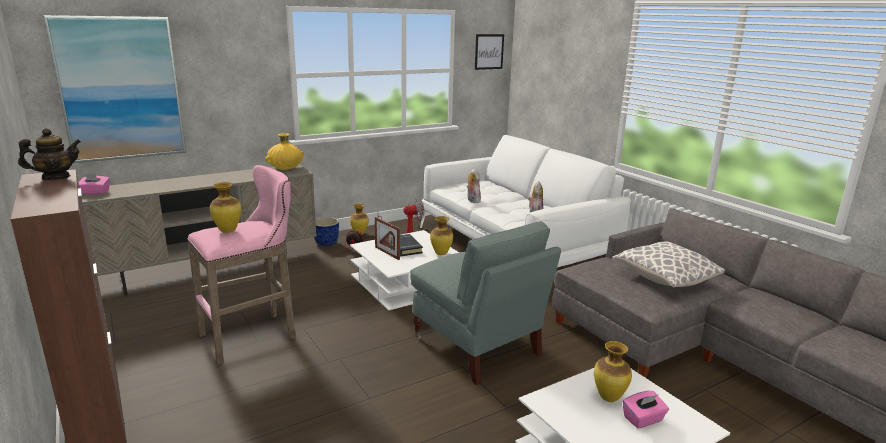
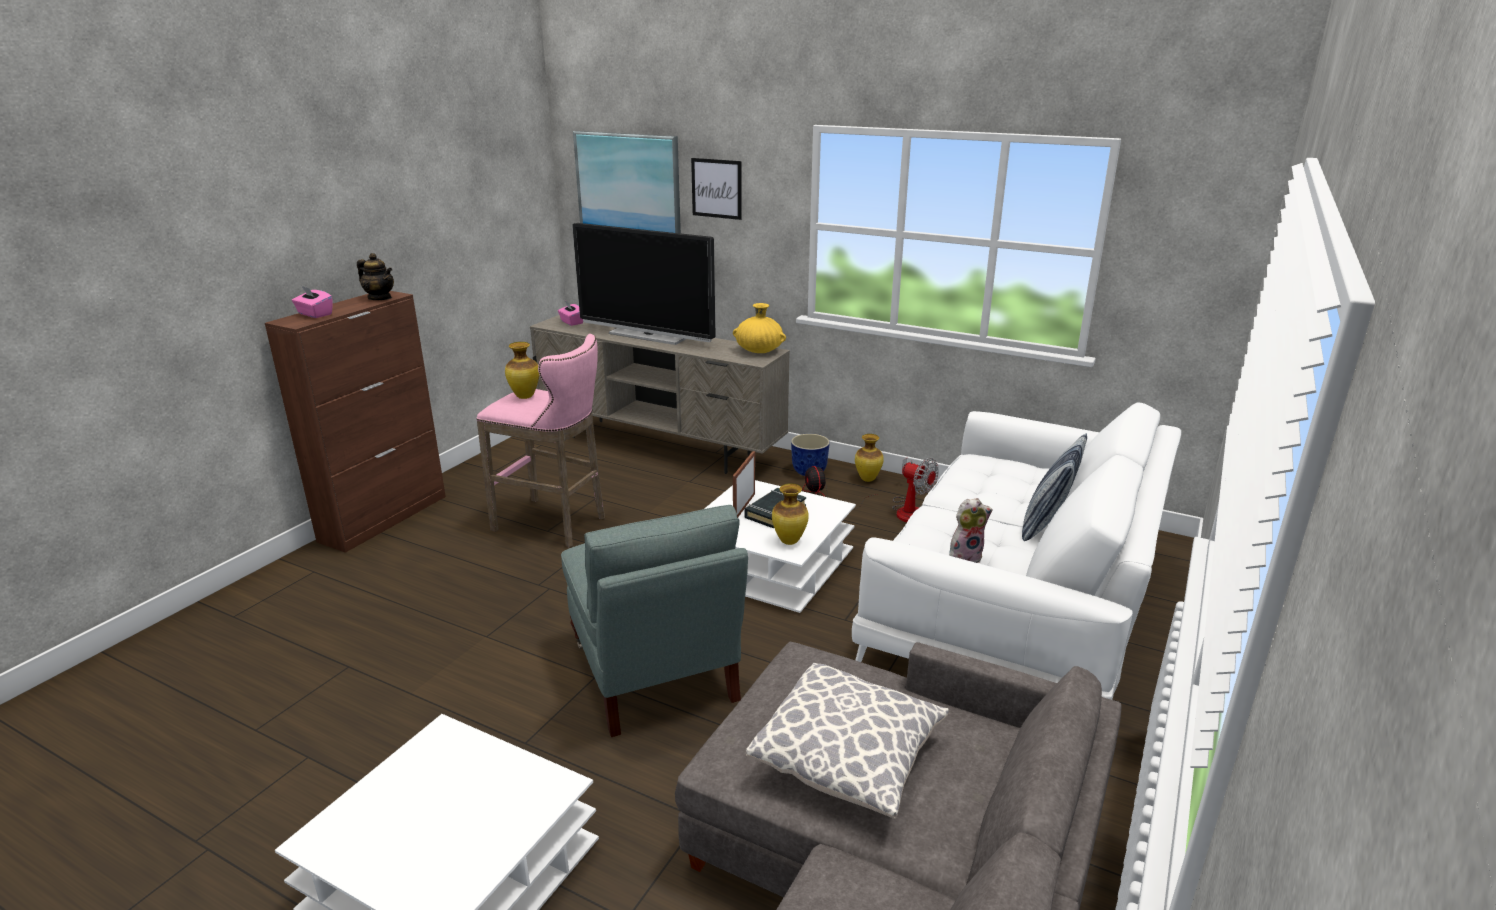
camera: 60 degrees right, 5 degrees up
grey armchair [410,221,561,385] -> grey armchair turned 45 degrees counterclockwise [561,505,748,737]
plush toy [467,169,481,203] -> none
picture [475,34,504,70] -> picture moved to [691,158,742,220]
vase [594,341,632,402] -> none
pink tissue box [623,391,669,429] -> pink tissue box moved to [292,286,333,318]
none -> television [572,223,716,345]
none -> pillow [1022,434,1087,541]

